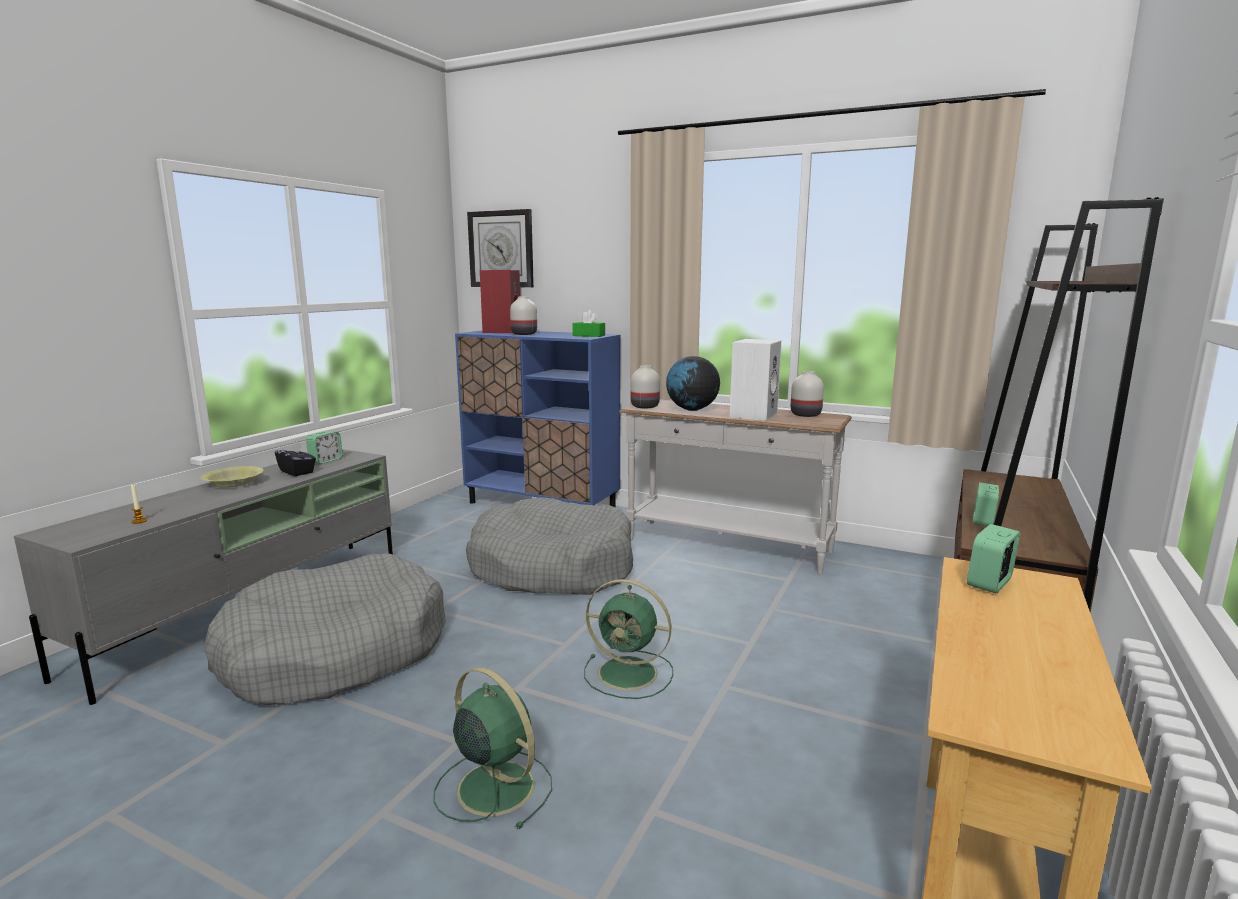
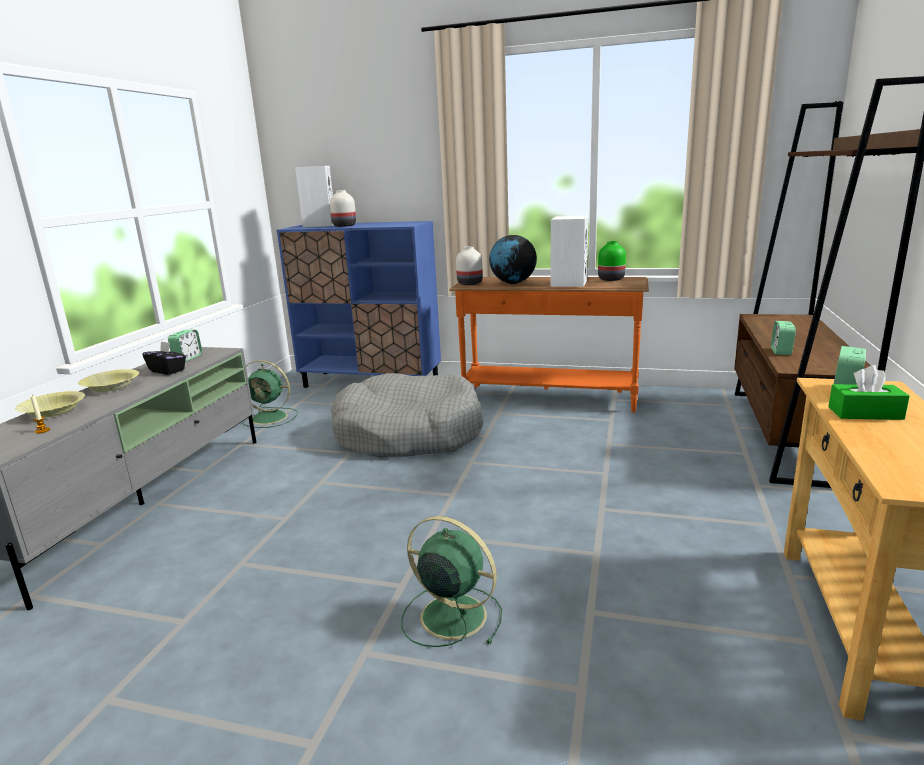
camera: 10 degrees left, 5 degrees up
grey dog bed [204,554,446,705] -> none
wall clock [467,209,534,288] -> none
red speaker [480,270,520,333] -> white speaker [295,166,333,227]
green tissue box [572,310,605,337] -> green tissue box moved to [828,365,910,420]
green fan [584,579,673,699] -> green fan moved to [242,360,298,428]
white console table [619,400,852,574] -> orange console table [449,277,649,412]
white vase [791,371,824,417] -> green vase [598,241,626,281]
none -> yellow bowl [15,391,85,418]

